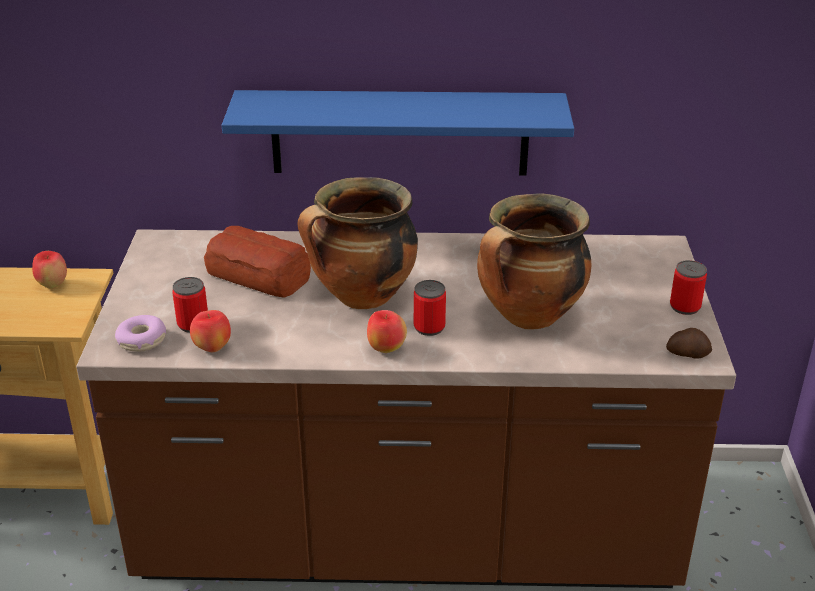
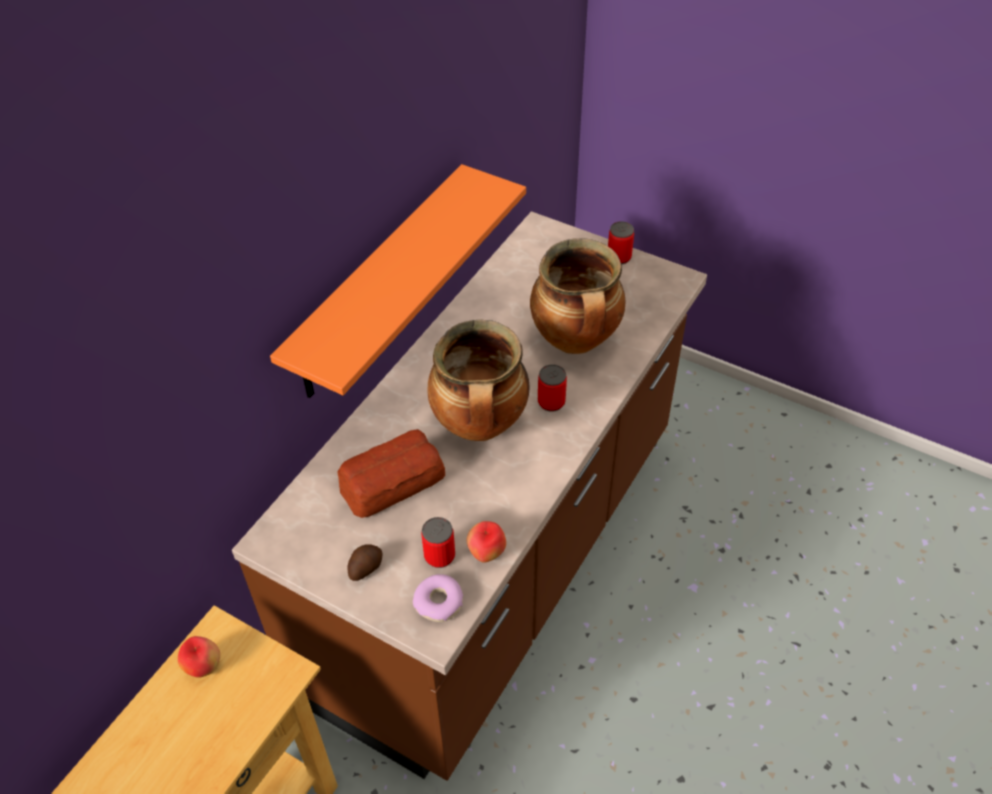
camera: 60 degrees left, 15 degrees up
blue shelf [222,90,574,176] -> orange shelf [270,164,526,398]
apple [367,310,407,353] -> none
potato [666,328,712,359] -> potato moved to [347,544,383,581]

